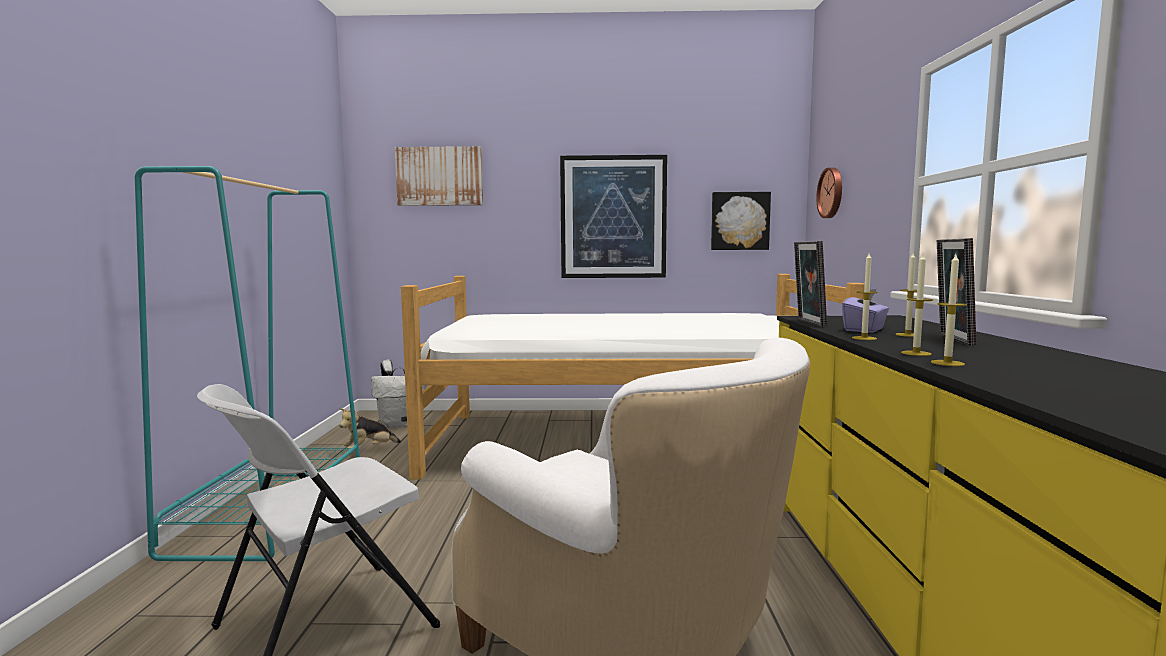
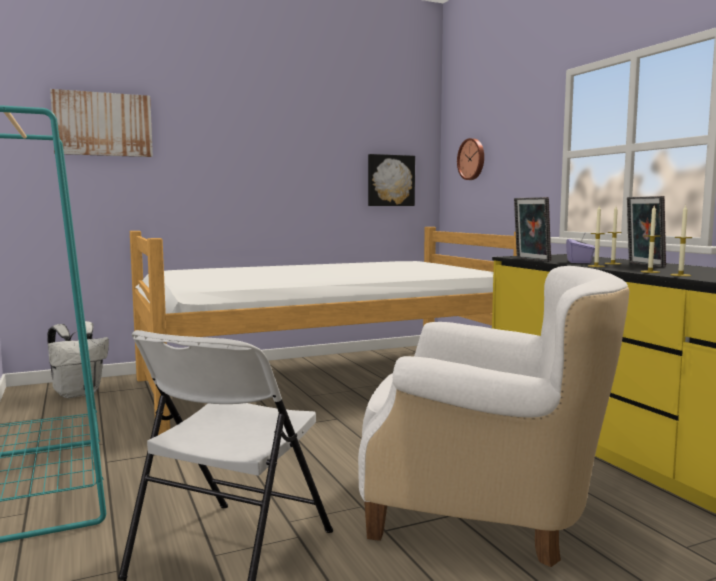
camera: 25 degrees left, 0 degrees up
plush toy [339,408,401,450] -> none
picture [560,155,667,278] -> none

